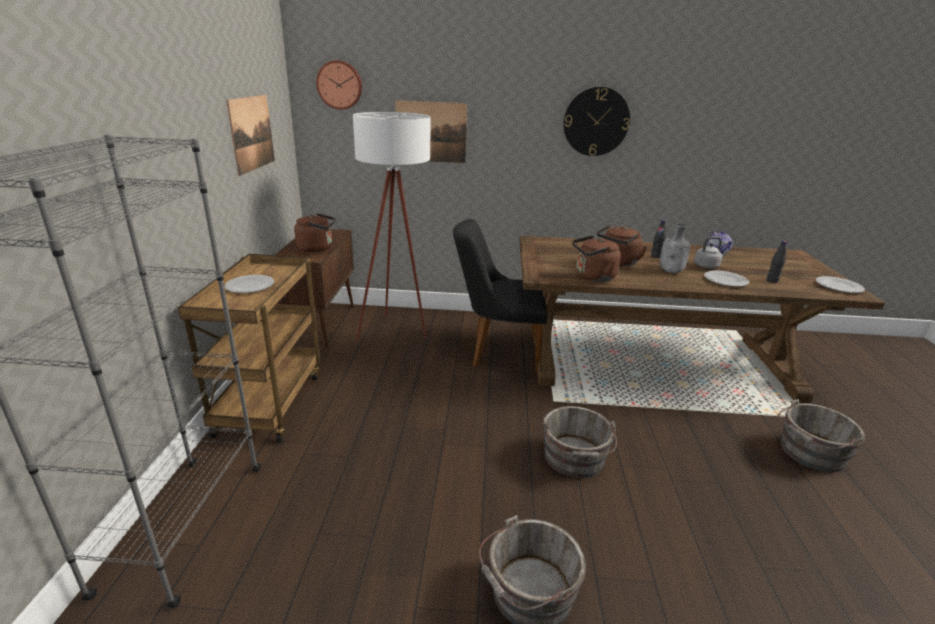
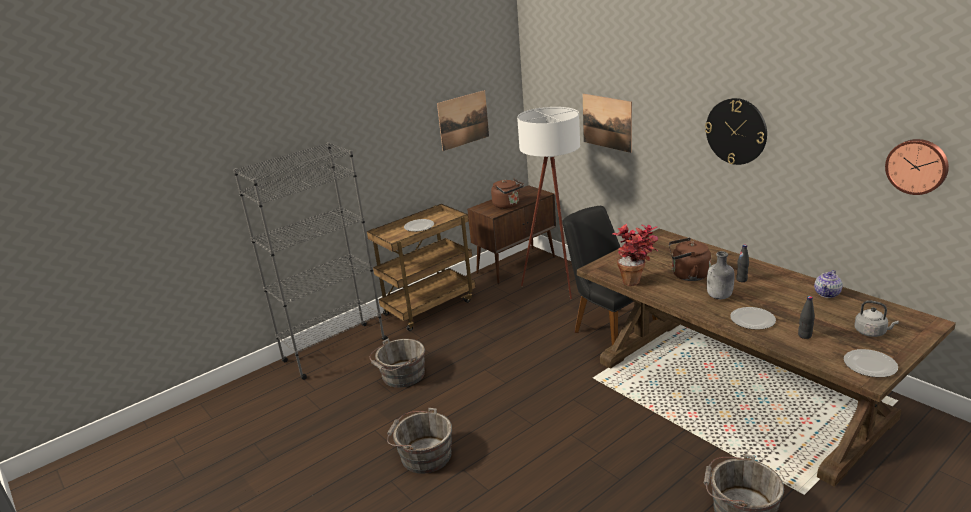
camera: 50 degrees right, 0 degrees up
wall clock [316,60,362,110] -> wall clock moved to [885,139,949,195]
grey bucket [543,406,617,478] -> grey bucket moved to [370,338,425,388]
brown kettle [572,235,621,282] -> potted plant [613,223,658,286]
grey kettle [694,237,729,269] -> grey kettle moved to [854,300,899,337]

